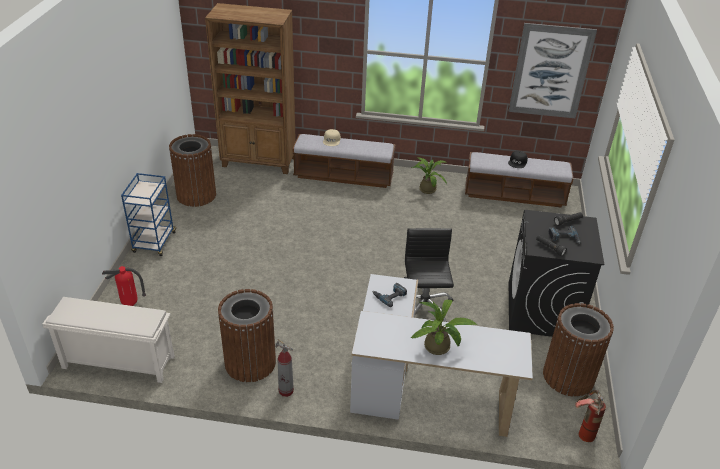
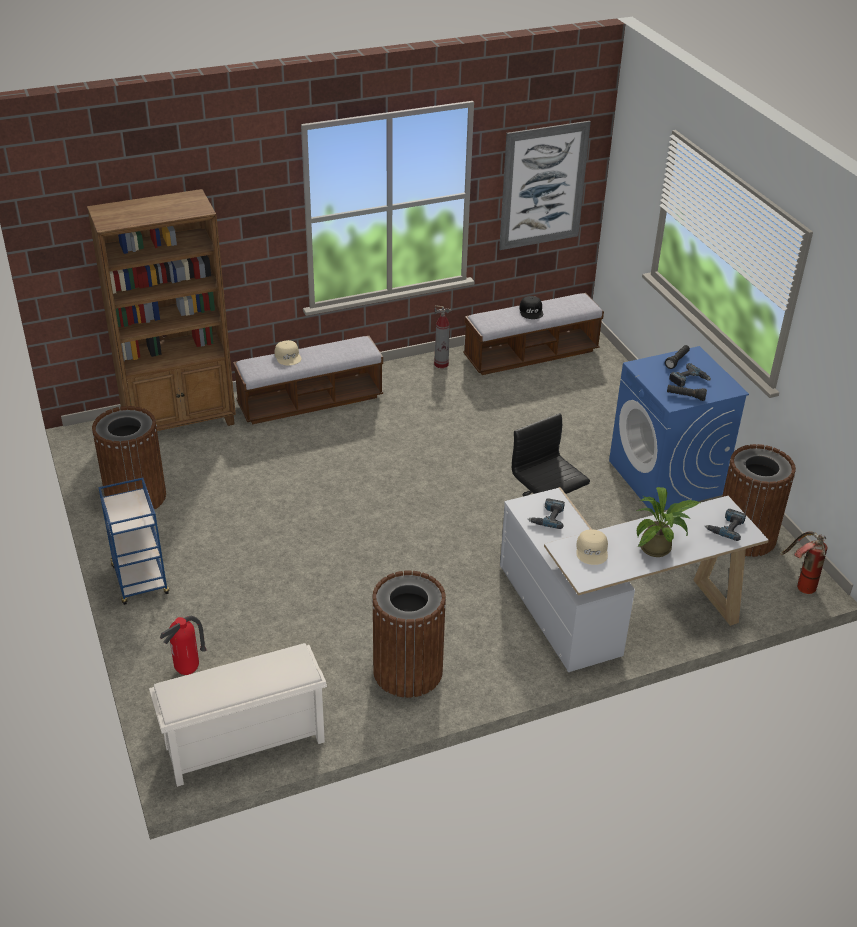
camera: 30 degrees left, 0 degrees up
fire extinguisher [275,339,294,397] -> fire extinguisher moved to [434,305,452,368]
potted plant [411,157,448,194] -> none
black washing machine [509,210,604,337] -> blue washing machine [609,346,749,513]
none -> beige cap [576,529,608,565]
none -> power drill [705,508,746,541]

